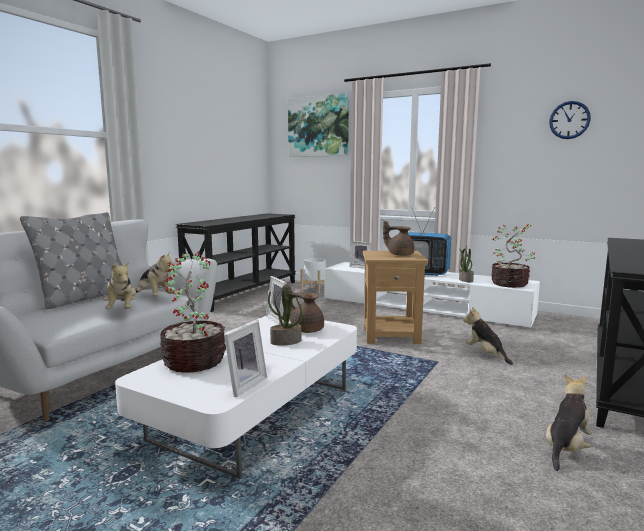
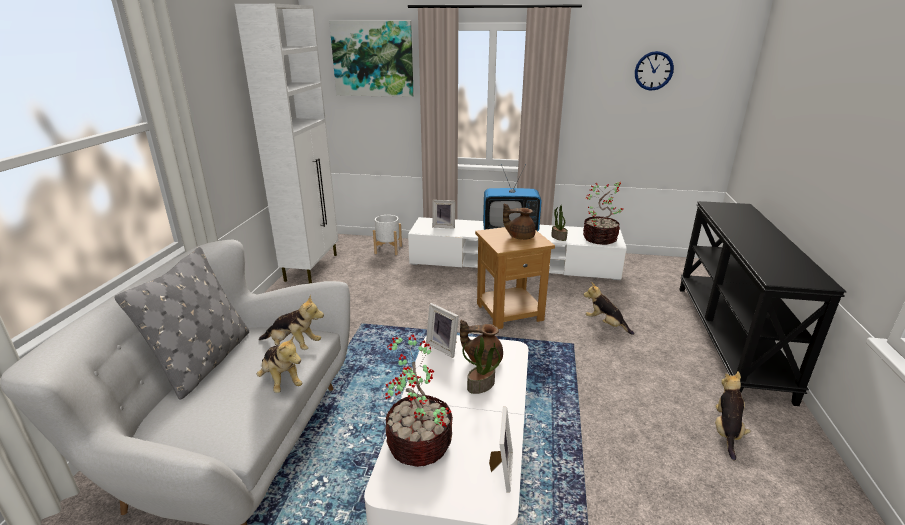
camera: 20 degrees left, 15 degrees up
black console table [176,213,296,312] -> white cabinet [235,4,338,283]

